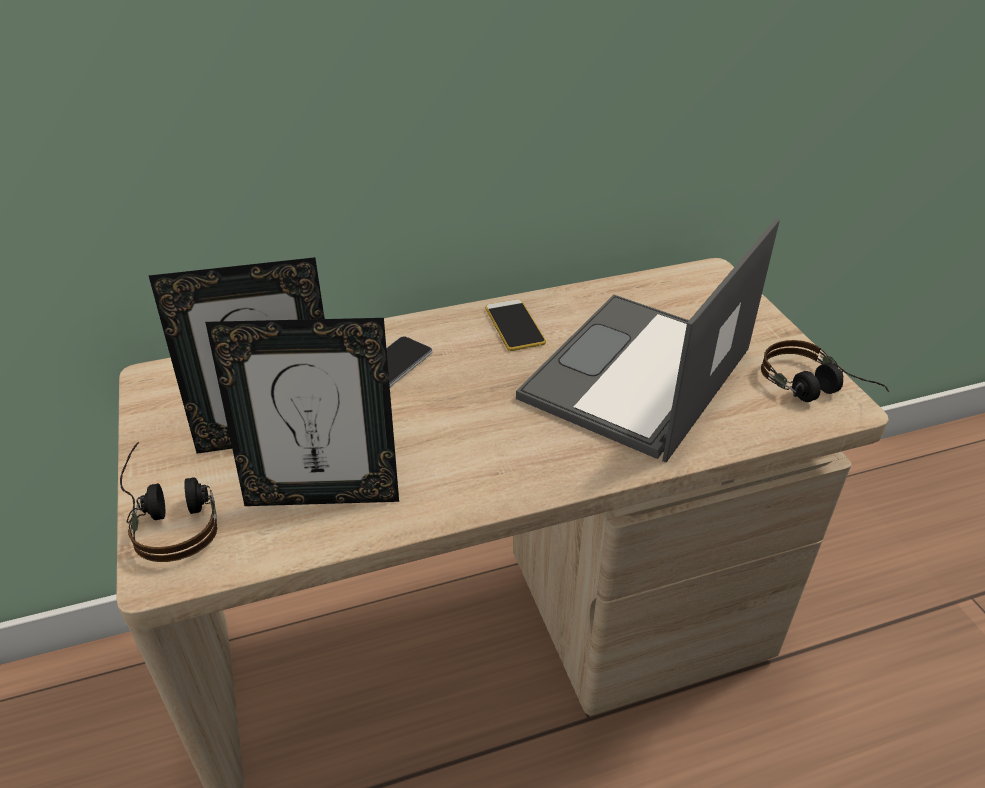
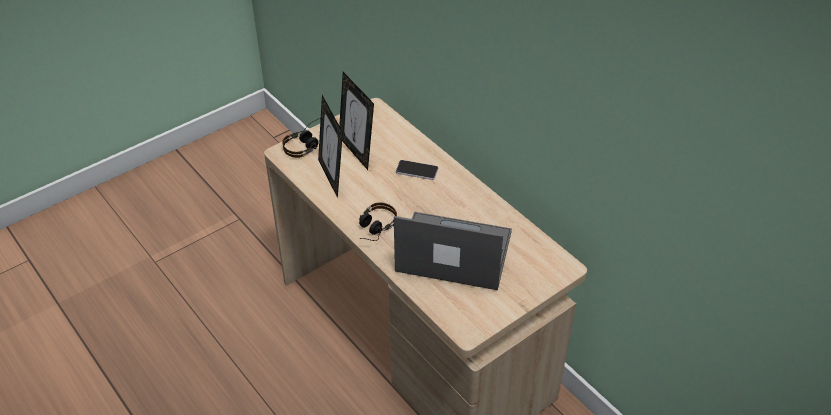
camera: 70 degrees right, 5 degrees up
phone [485,299,546,351] -> none
headphones [761,340,889,402] -> headphones moved to [359,202,397,241]

